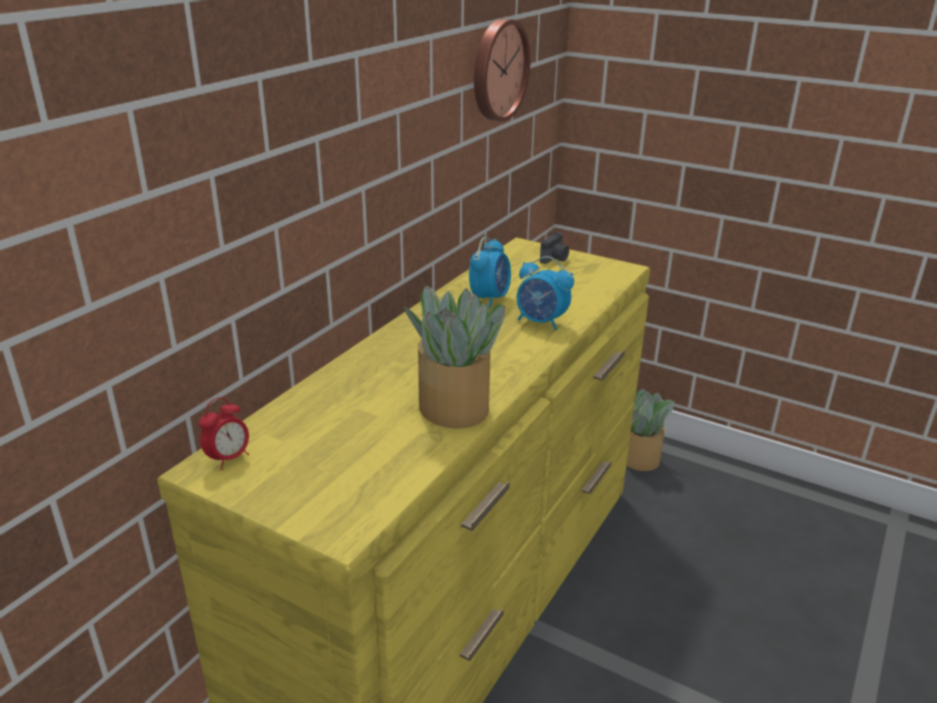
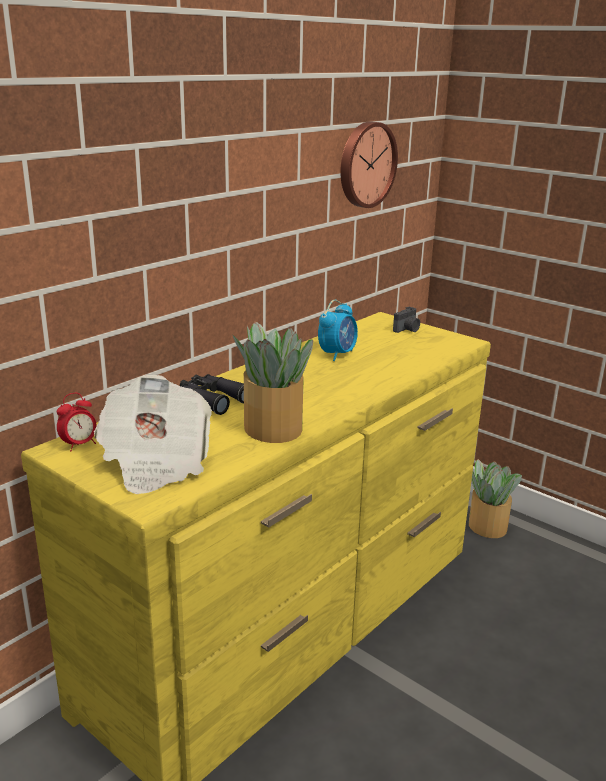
camera: 10 degrees right, 5 degrees down
alarm clock [517,256,574,330] -> none
none -> newspaper [94,375,212,494]
none -> black binoculars [180,374,244,415]

